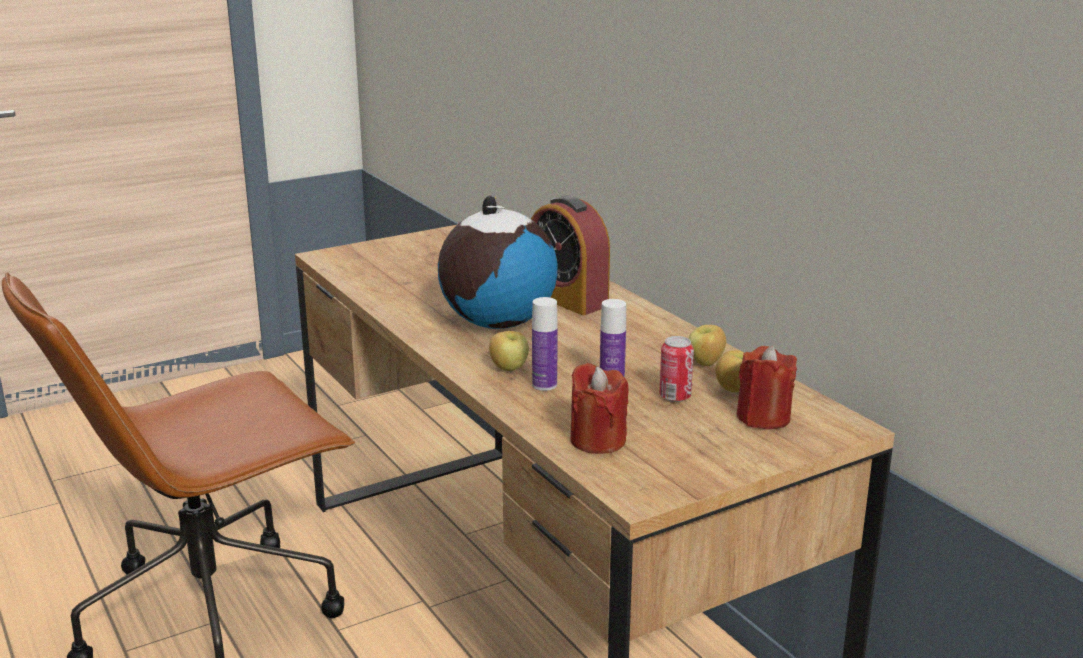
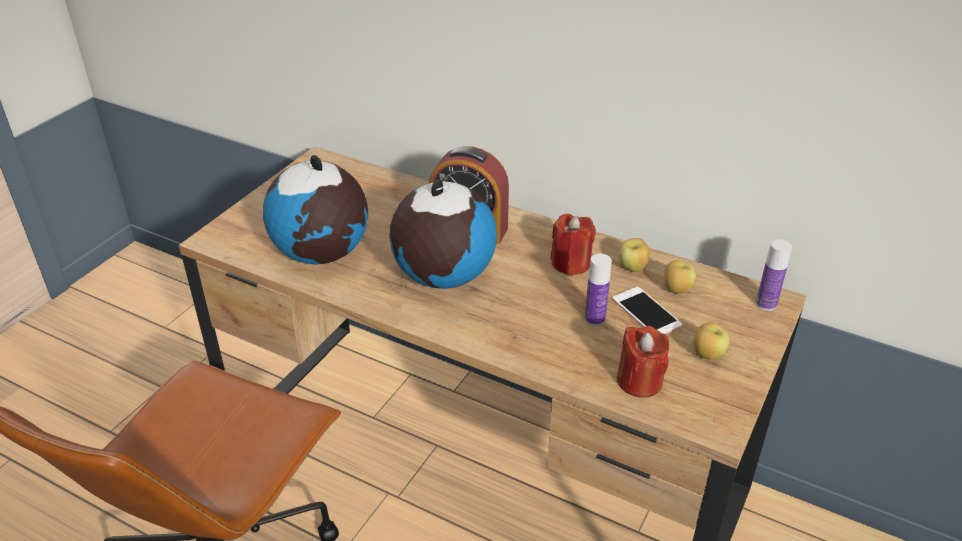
camera: 30 degrees left, 15 degrees up
apple [489,331,529,371] -> apple moved to [693,323,729,360]
bottle [532,297,558,391] -> bottle moved to [756,239,792,311]
can [659,336,694,402] -> phone [612,287,683,334]
red candle [737,346,797,429] -> red candle moved to [550,214,596,275]
none -> globe [263,155,368,265]

